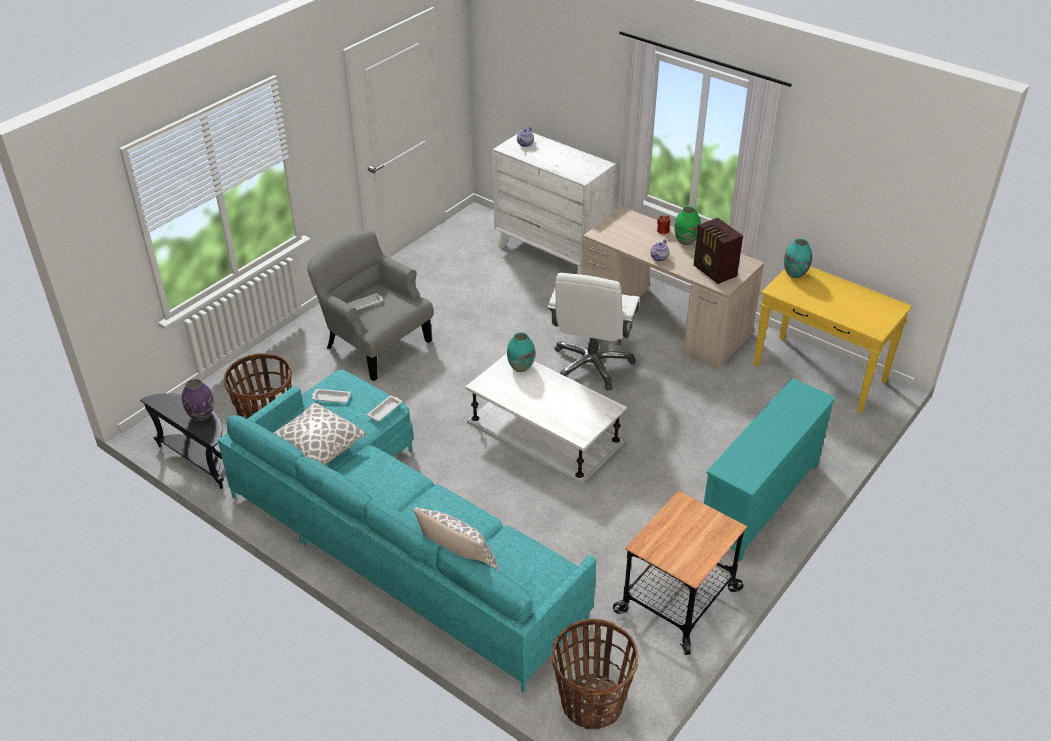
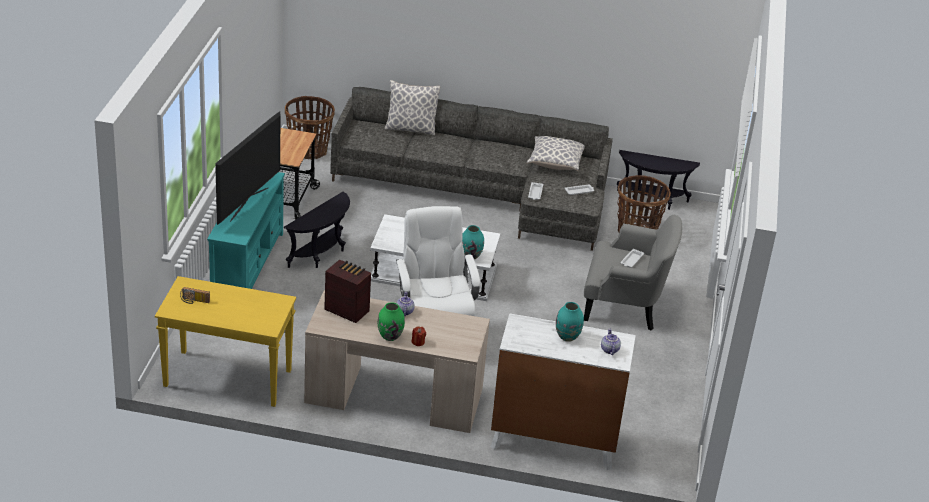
camera: 150 degrees right, 5 degrees down
purple vase [182,379,214,421] -> none
turquoise sofa [218,370,596,693] -> grey sofa [330,87,613,251]
turquoise vase [784,239,812,278] -> turquoise vase moved to [556,302,584,342]
none -> radio [180,287,210,304]
none -> television [215,112,280,225]
none -> black side table [284,192,350,268]

